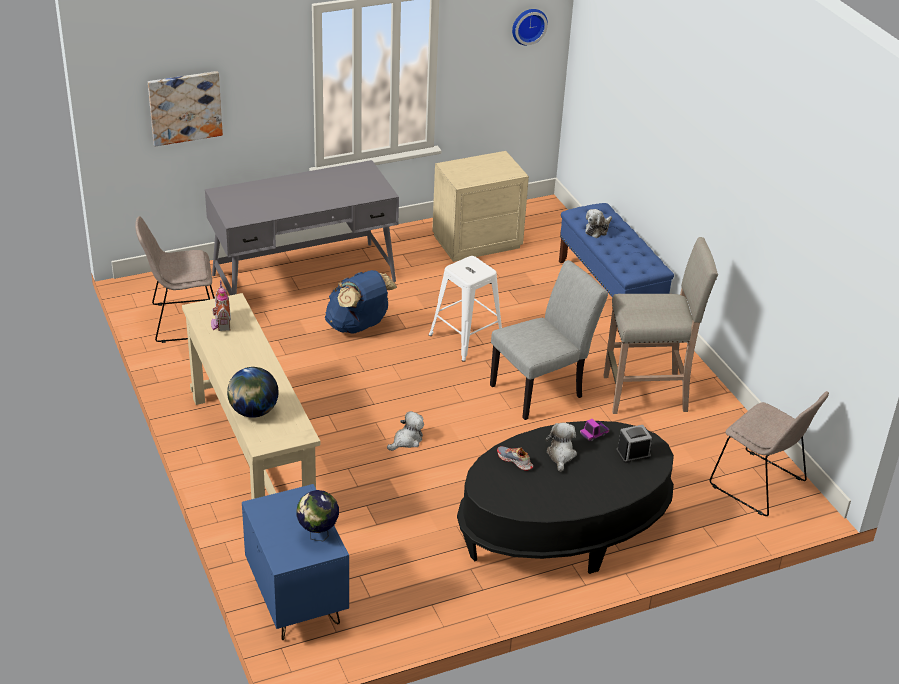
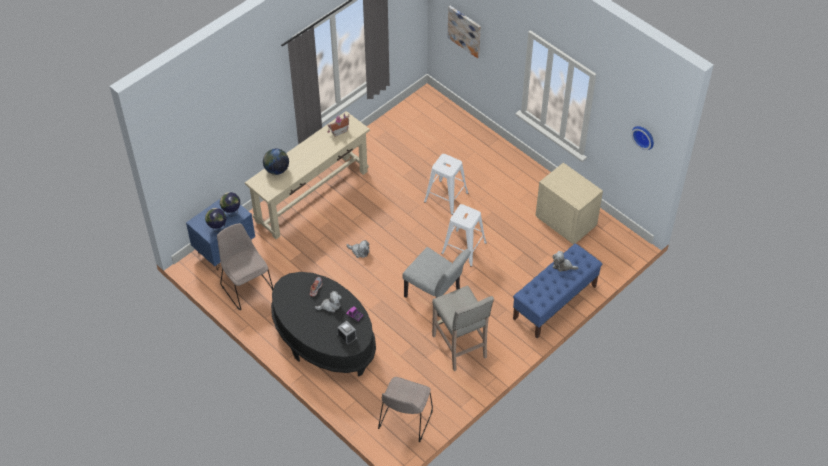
camera: 70 degrees right, 15 degrees up
beige chair [135,216,215,343] -> beige chair moved to [217,223,273,310]
grey desk [205,160,399,295] -> none
blue backpack [325,270,397,334] -> white stool [424,154,468,215]
none -> globe [220,192,240,216]

